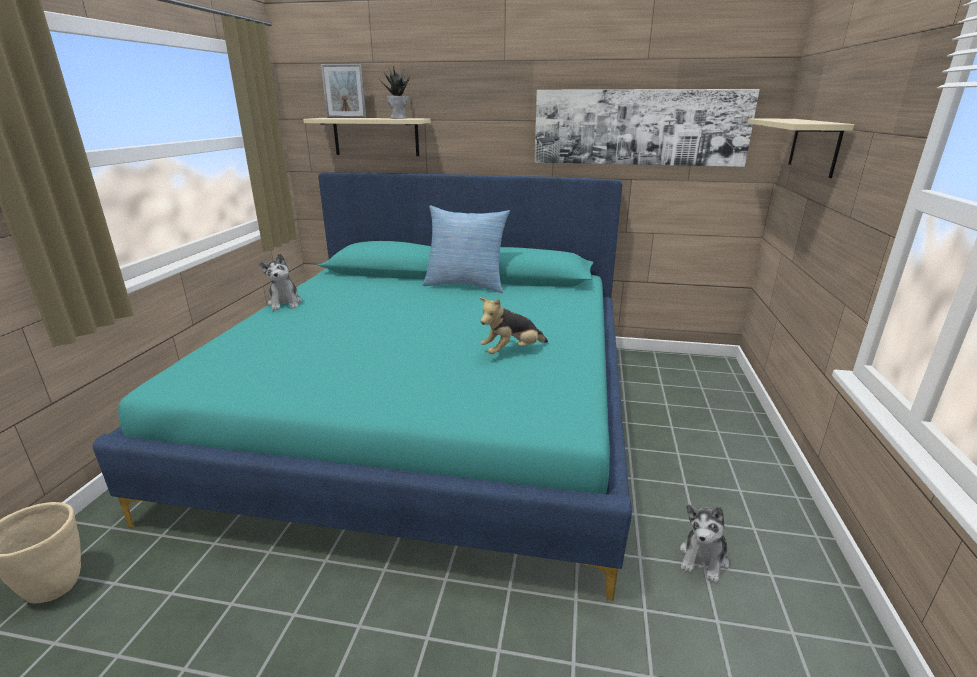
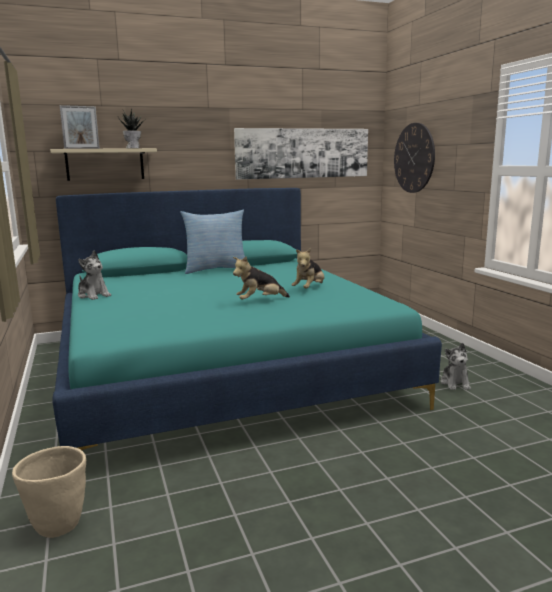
camera: 30 degrees left, 10 degrees down
beige shelf [748,118,854,178] -> wall clock [394,123,435,193]
none -> plush toy [233,256,290,300]

